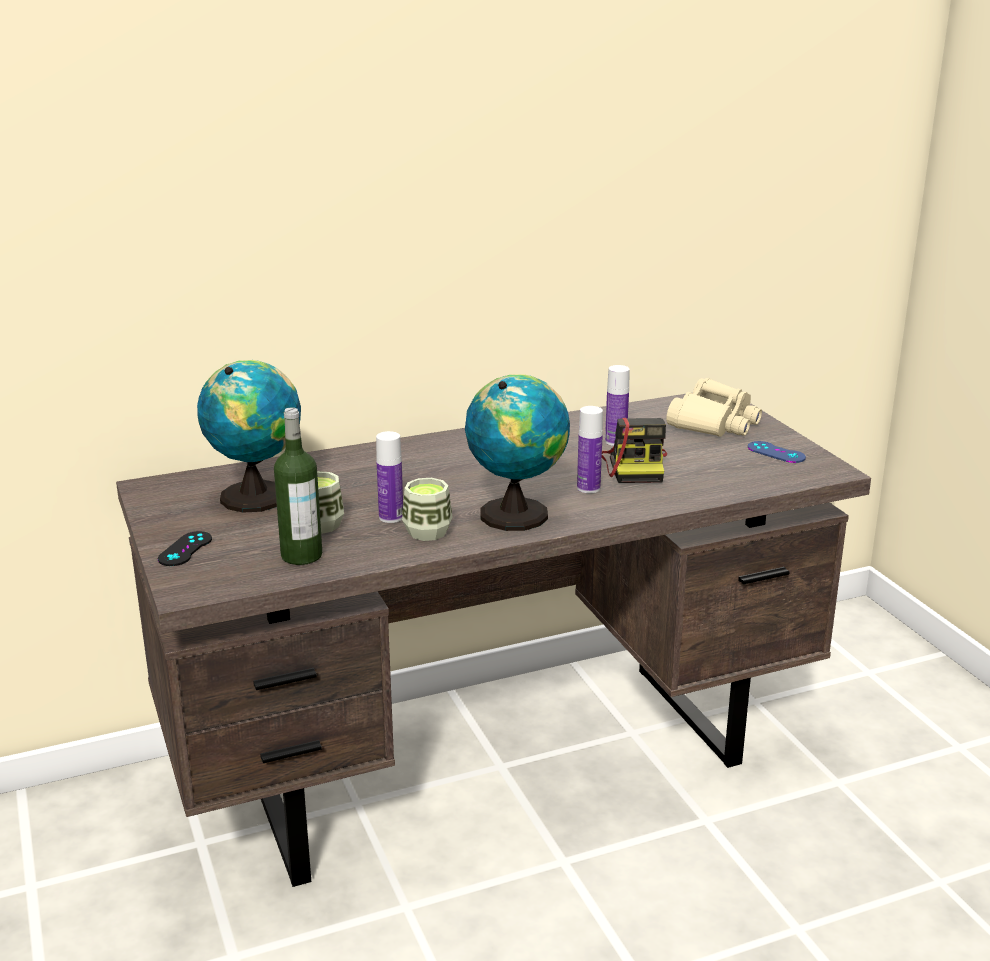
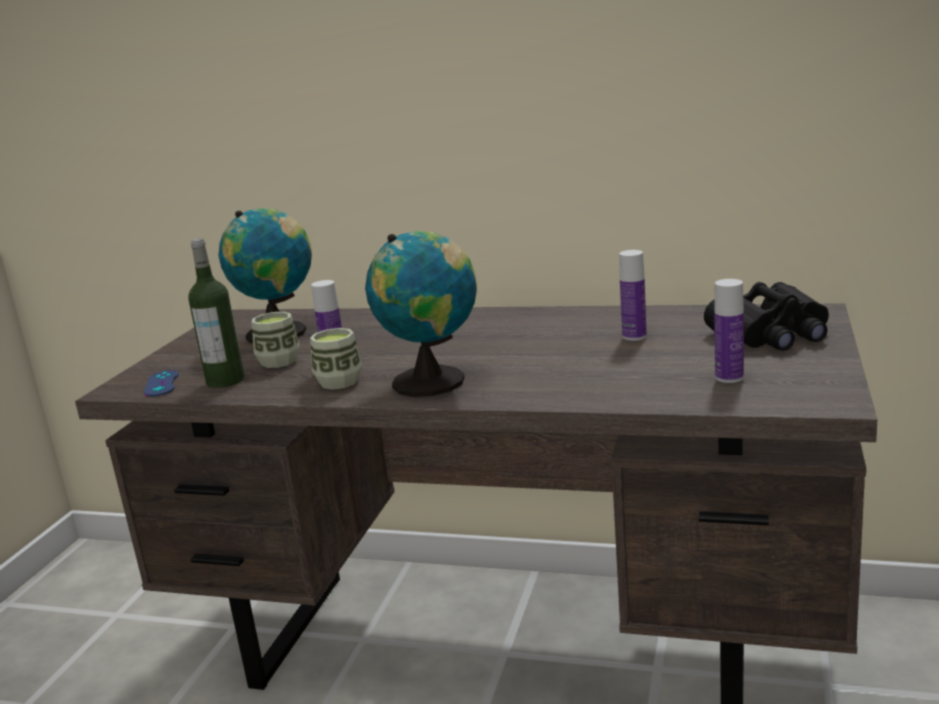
camera: 40 degrees right, 5 degrees down
black game controller [158,531,212,566] -> none
bottle [577,406,603,493] -> bottle moved to [714,279,744,383]
camera [602,418,667,483] -> none
beige binoculars [666,378,762,437] -> black binoculars [704,282,829,351]
blue game controller [748,441,806,463] -> blue game controller moved to [144,370,179,397]

